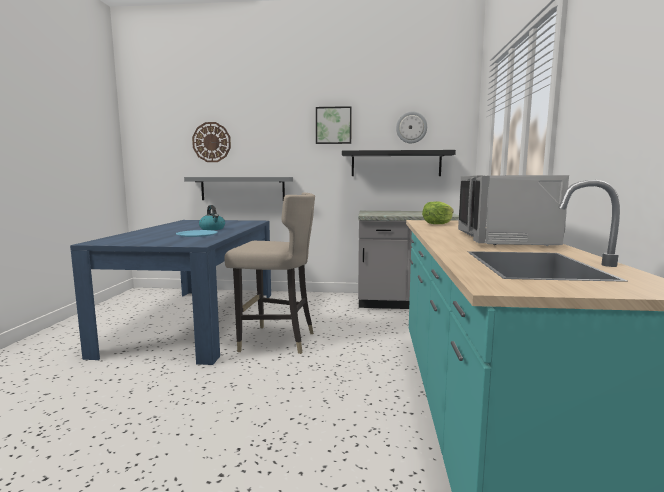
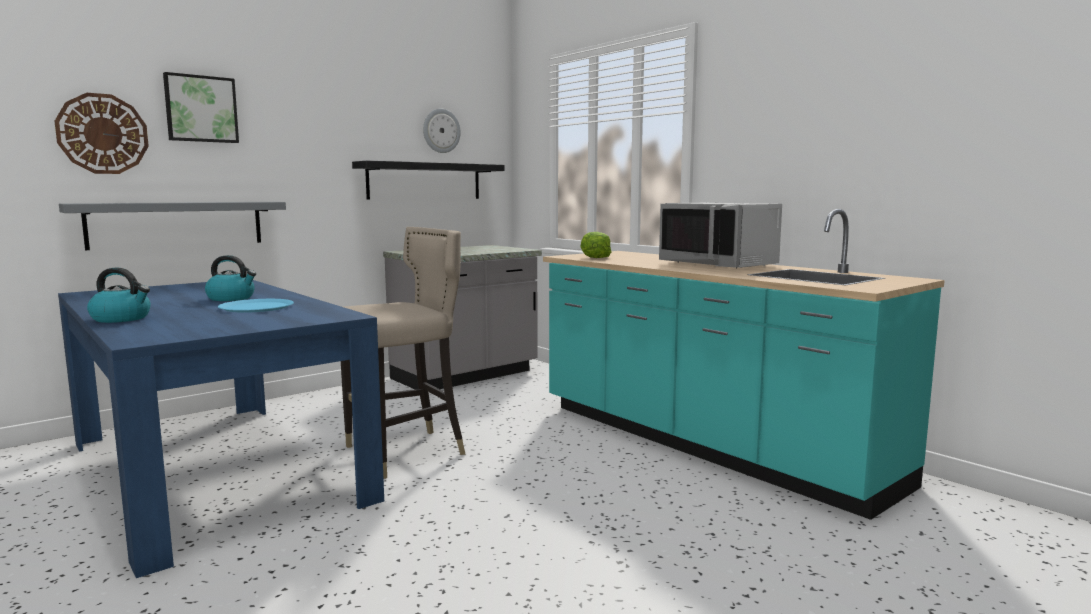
camera: 45 degrees left, 0 degrees up
picture [316,106,352,144] -> picture moved to [163,72,239,143]
none -> kettle [87,267,151,323]

